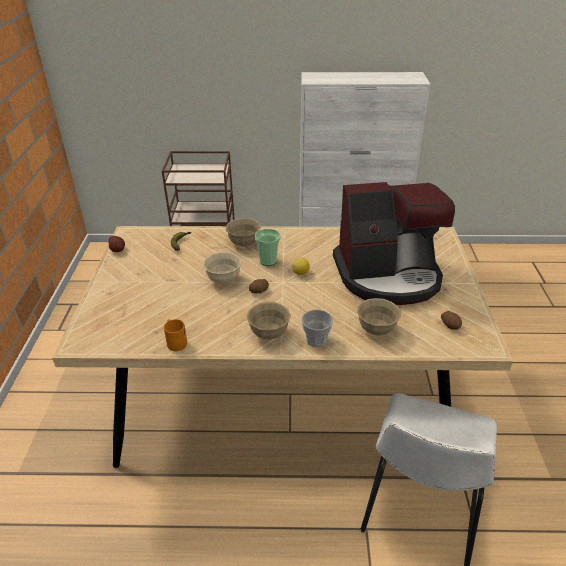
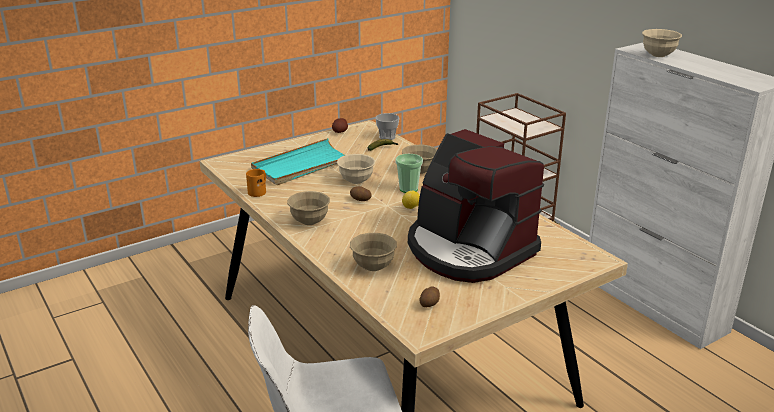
camera: 55 degrees right, 10 degrees down
cup [302,310,333,347] -> cup moved to [375,113,400,140]
none -> turquoise tray [251,138,345,185]
none -> beige bowl [642,29,682,57]

